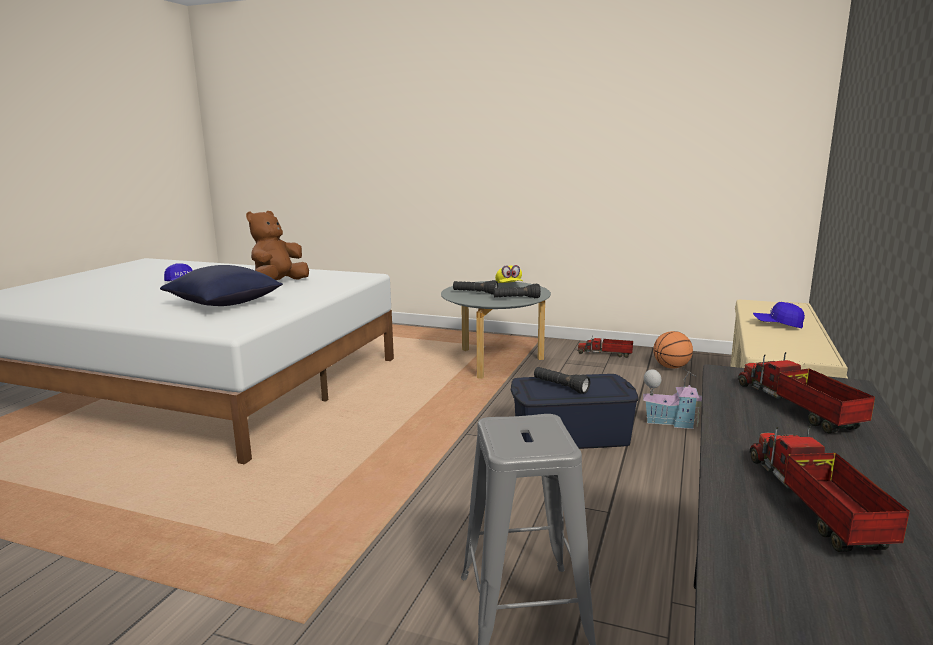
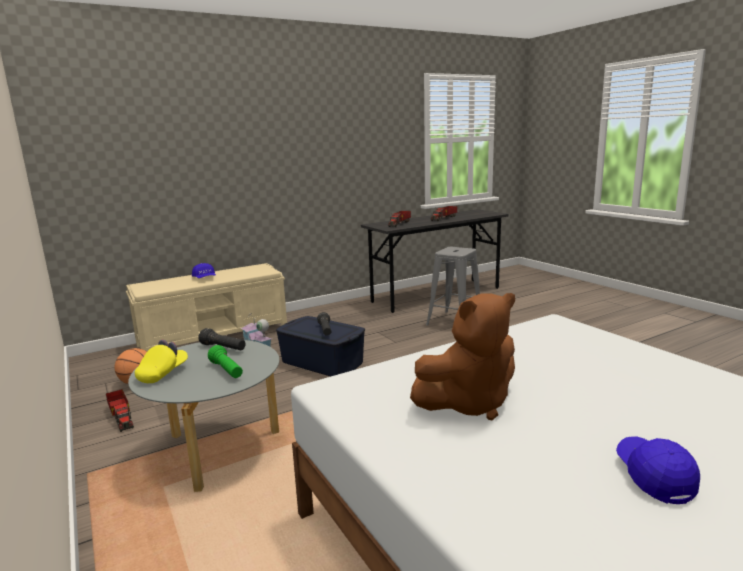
camera: 140 degrees left, 0 degrees up
blue pillow [160,265,283,306] -> none
black flashlight [453,280,498,295] -> green flashlight [208,345,243,378]

